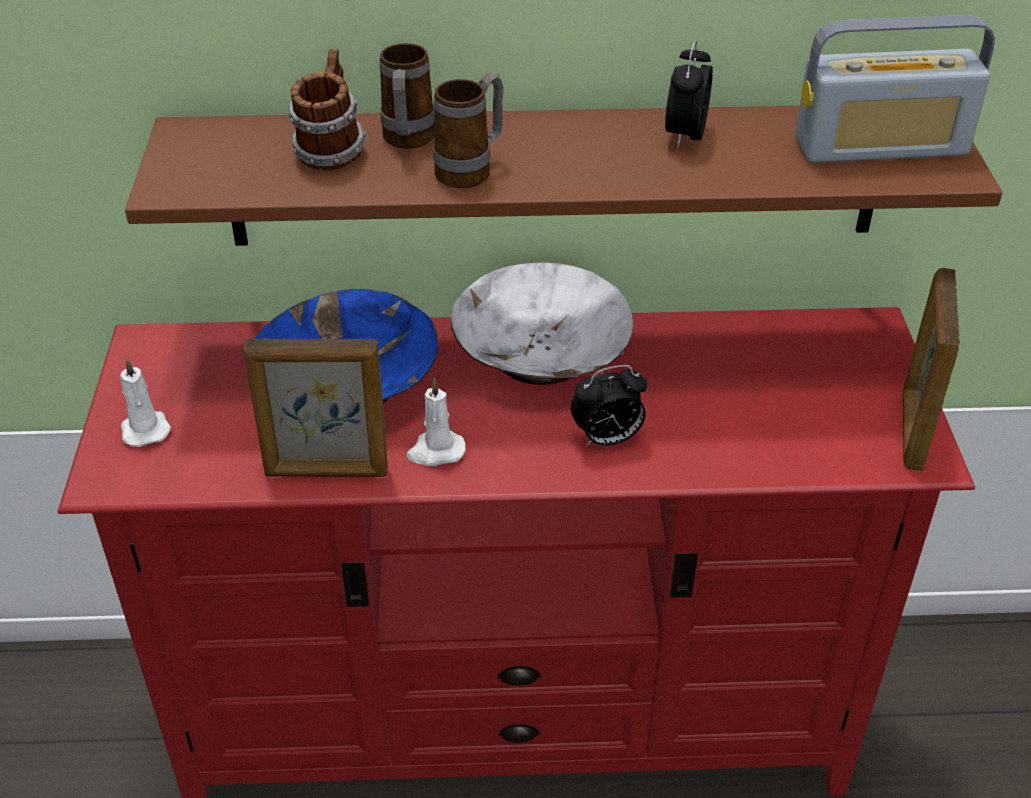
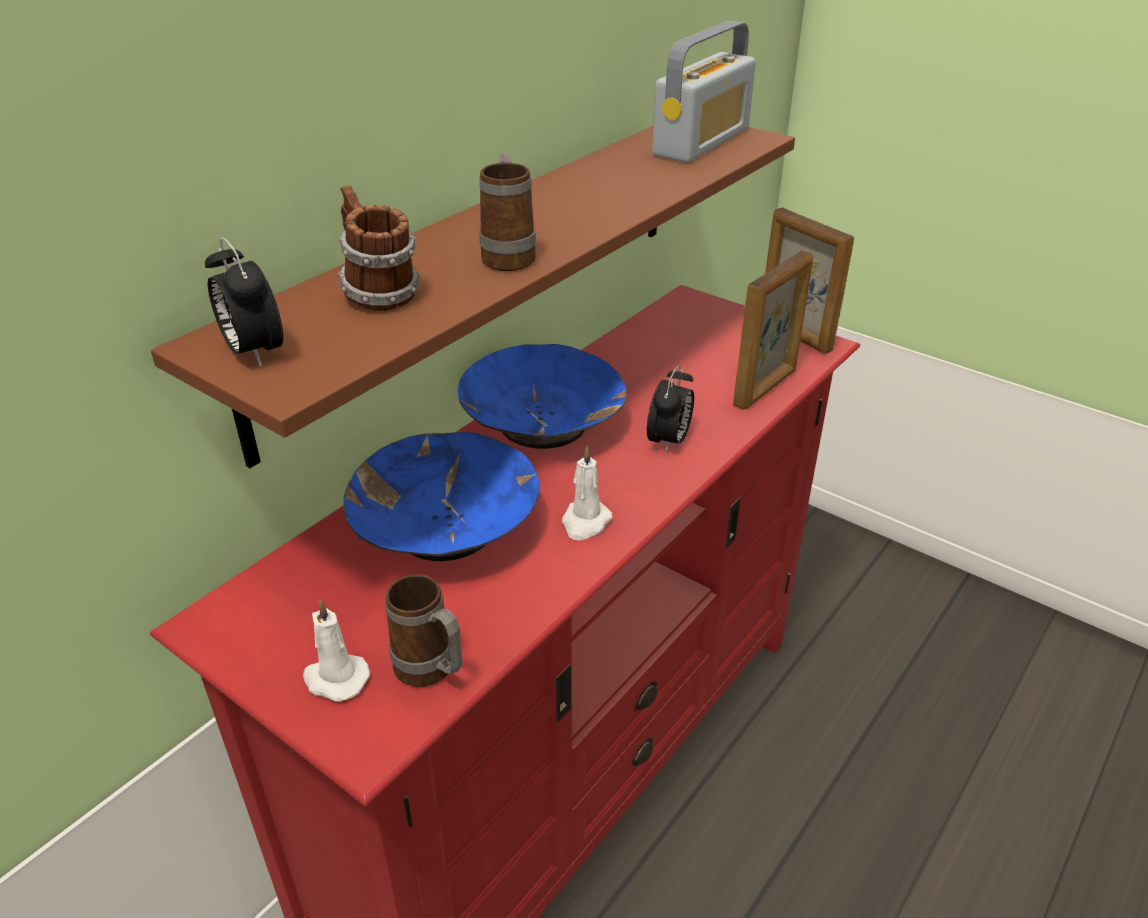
camera: 50 degrees left, 5 degrees down
picture frame [243,338,388,477] -> picture frame moved to [733,251,813,410]
mug [379,43,434,149] -> mug moved to [385,574,462,687]
white bowl [451,262,633,385] -> blue bowl [458,344,627,449]
alarm clock [665,40,713,149] -> alarm clock moved to [205,237,283,366]

